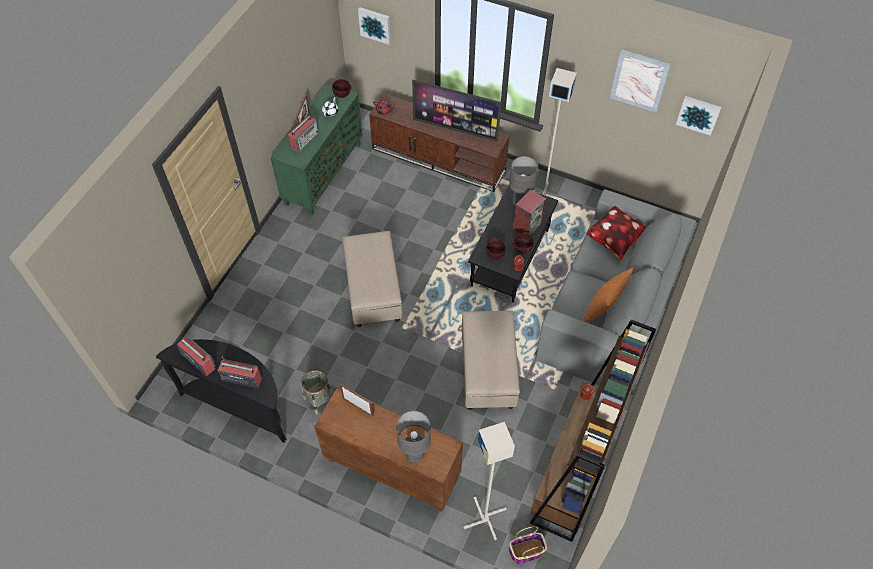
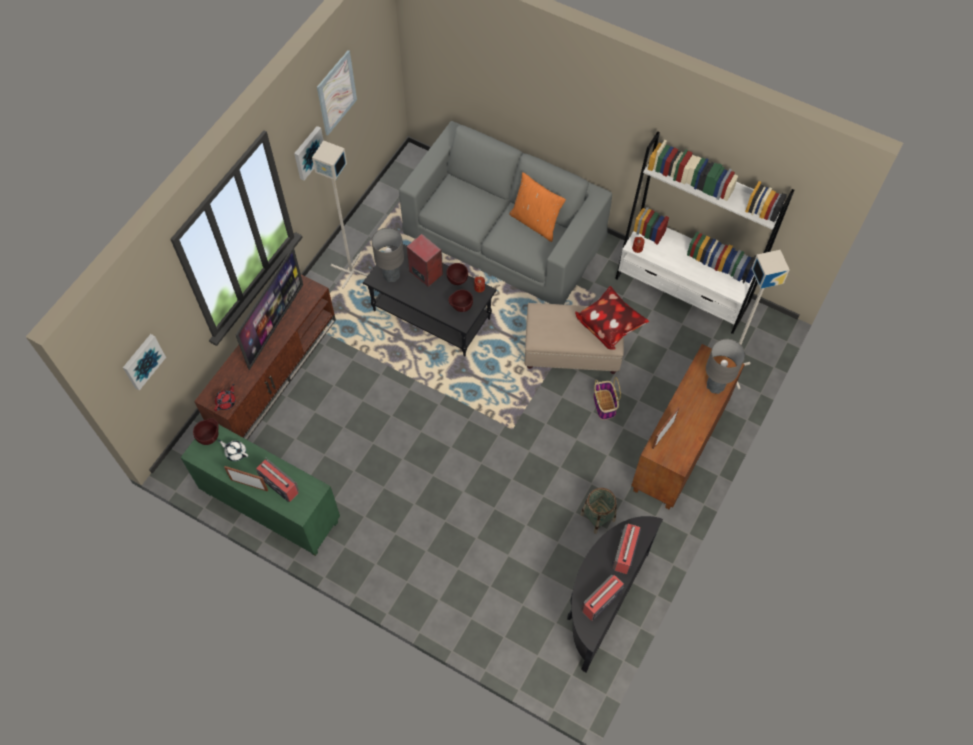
camera: 85 degrees left, 5 degrees up
beige ottoman [342,231,402,327] -> none
basket [509,526,547,564] -> basket moved to [593,377,621,420]
brown bookcase [530,319,656,542] -> white bookcase [615,131,794,334]
pillow [587,206,646,260] -> pillow moved to [575,286,649,350]
picture [676,96,721,136] -> picture moved to [294,126,323,180]

